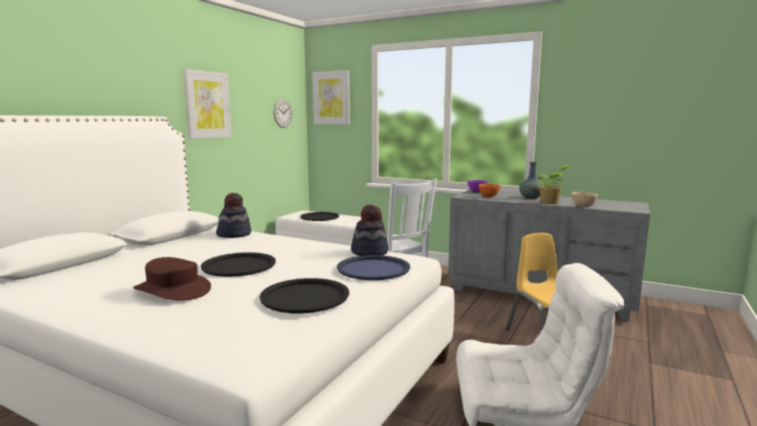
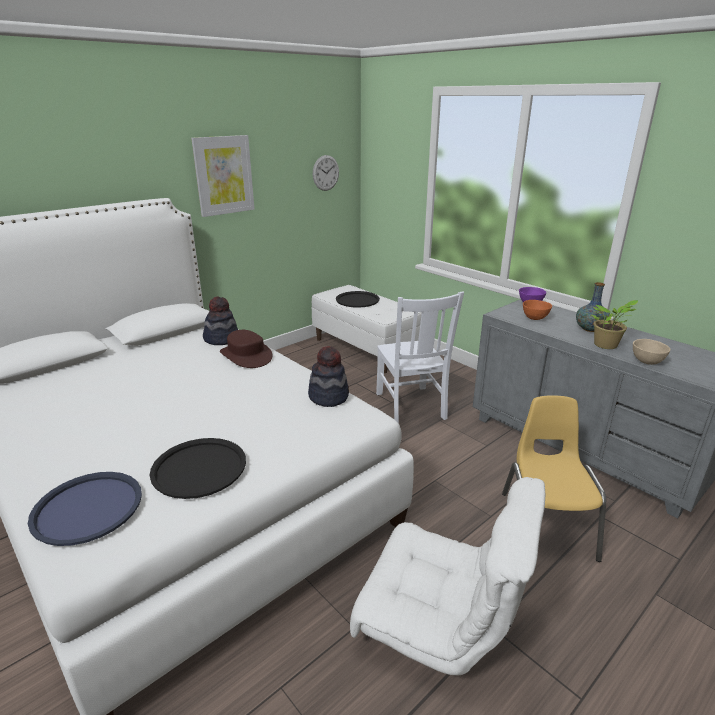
camera: 20 degrees right, 15 degrees up
brown hat [133,257,211,301] -> brown hat moved to [220,330,273,368]
black tray [201,252,276,277] -> none
picture [312,70,350,124] -> none
blue tray [337,255,410,280] -> blue tray moved to [28,472,142,546]

